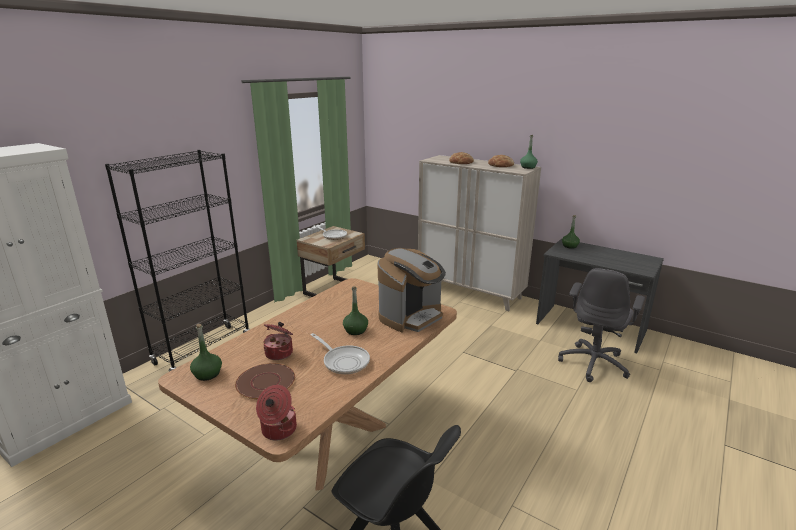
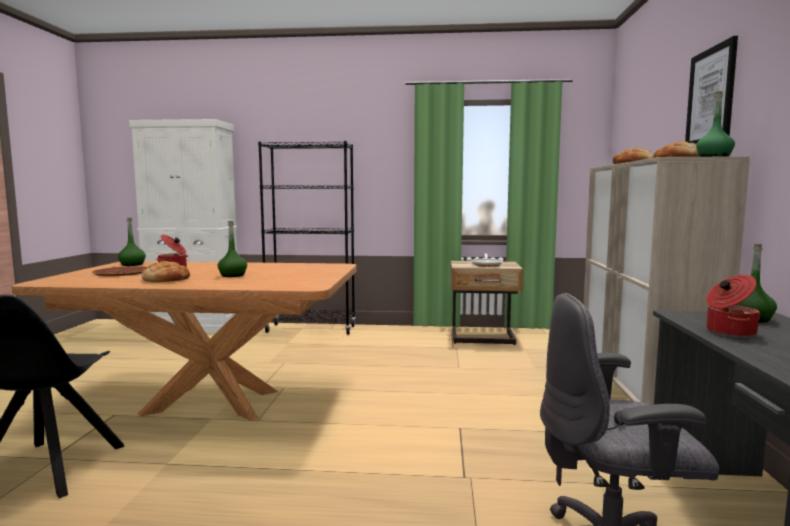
camera: 60 degrees right, 15 degrees down
cooking pot [256,385,297,441] -> cooking pot moved to [706,275,760,337]
frying pan [311,333,370,374] -> bread [141,261,190,282]
coffee machine [378,248,446,333] -> none
none -> picture [685,36,738,144]

